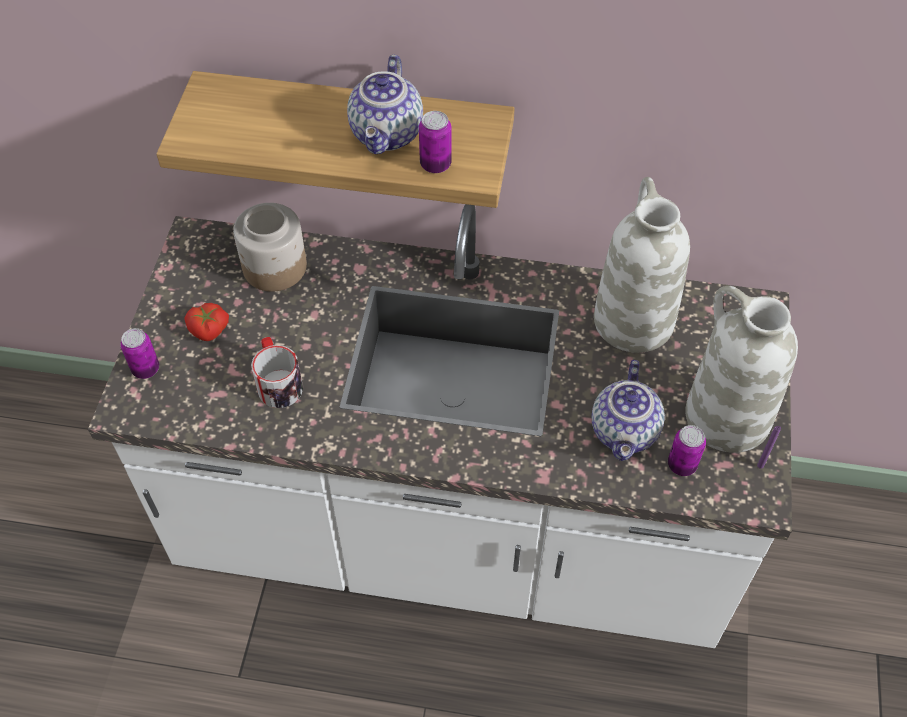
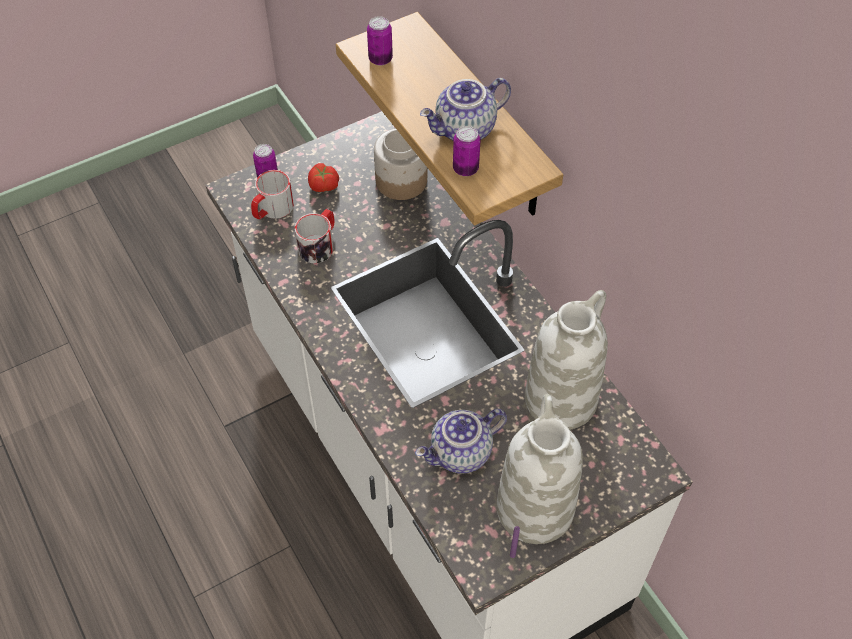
camera: 50 degrees right, 0 degrees up
can [668,425,706,476] -> can moved to [367,16,393,66]
none -> mug [251,170,294,219]

